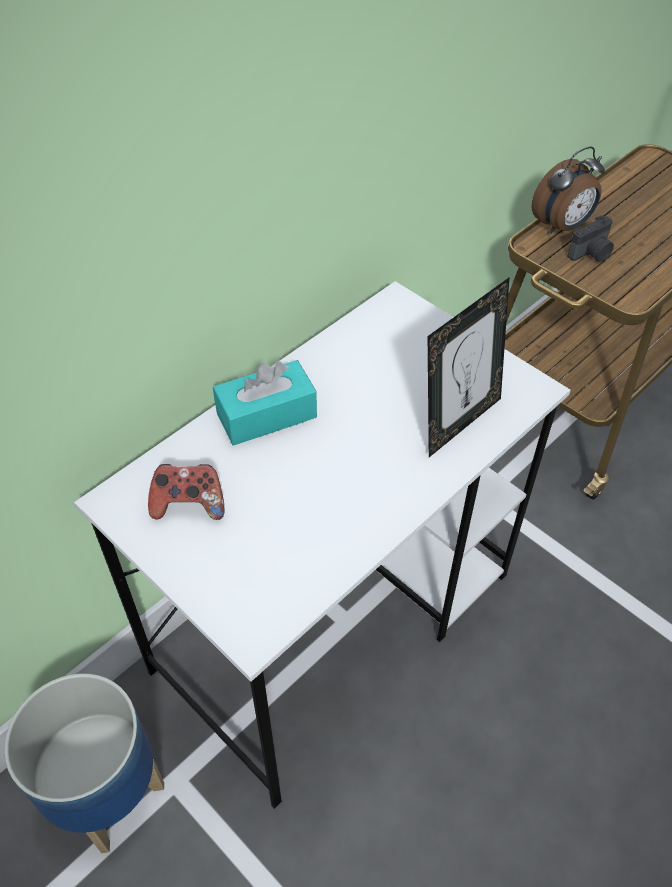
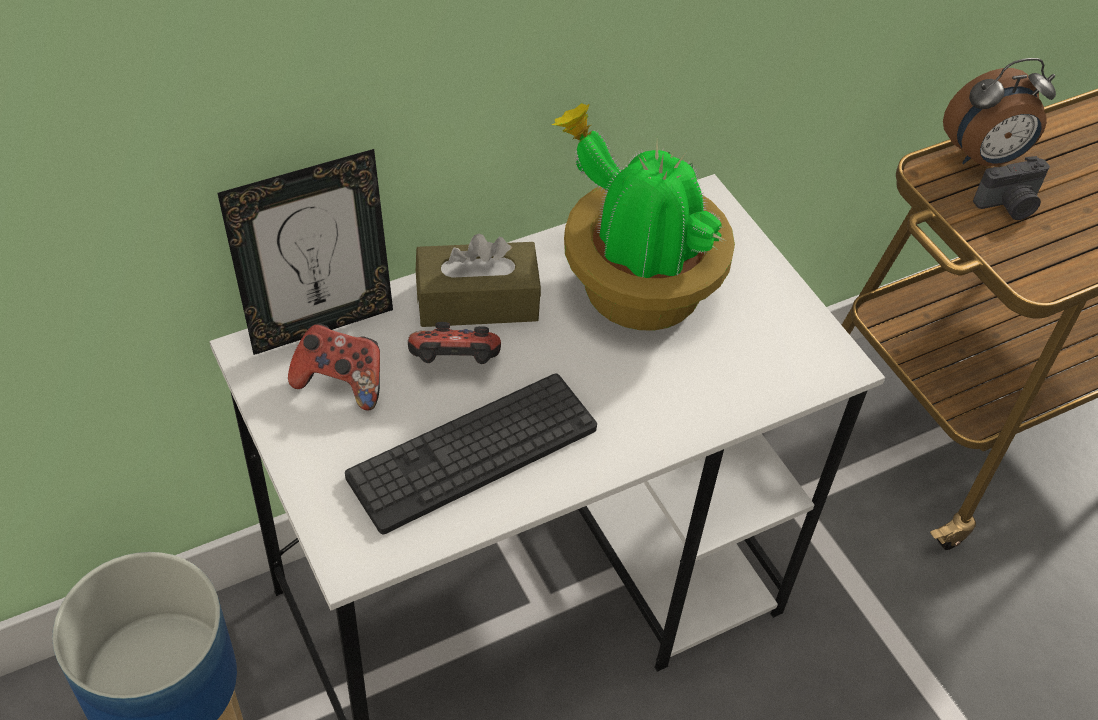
camera: 15 degrees right, 0 degrees up
turquoise tissue box [213,360,317,446] -> brown tissue box [416,234,541,327]
picture frame [428,277,510,457] -> picture frame moved to [217,149,393,355]
none -> keyboard [345,374,597,534]
none -> game controller [408,322,501,364]
none -> potted plant [551,103,735,330]

